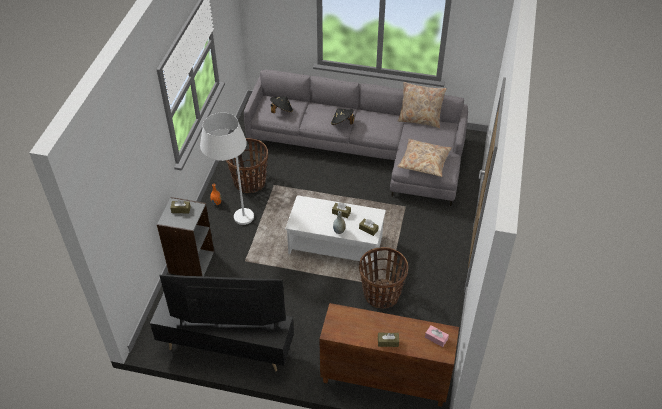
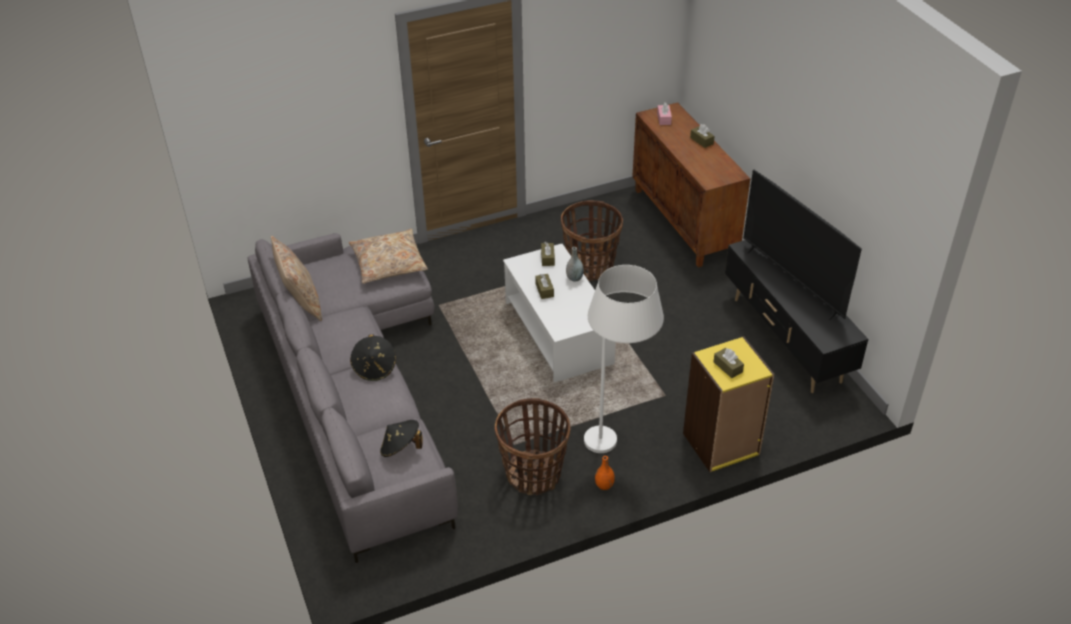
camera: 125 degrees left, 5 degrees down
grey bookcase [157,197,214,276] -> yellow bookcase [683,336,774,472]

